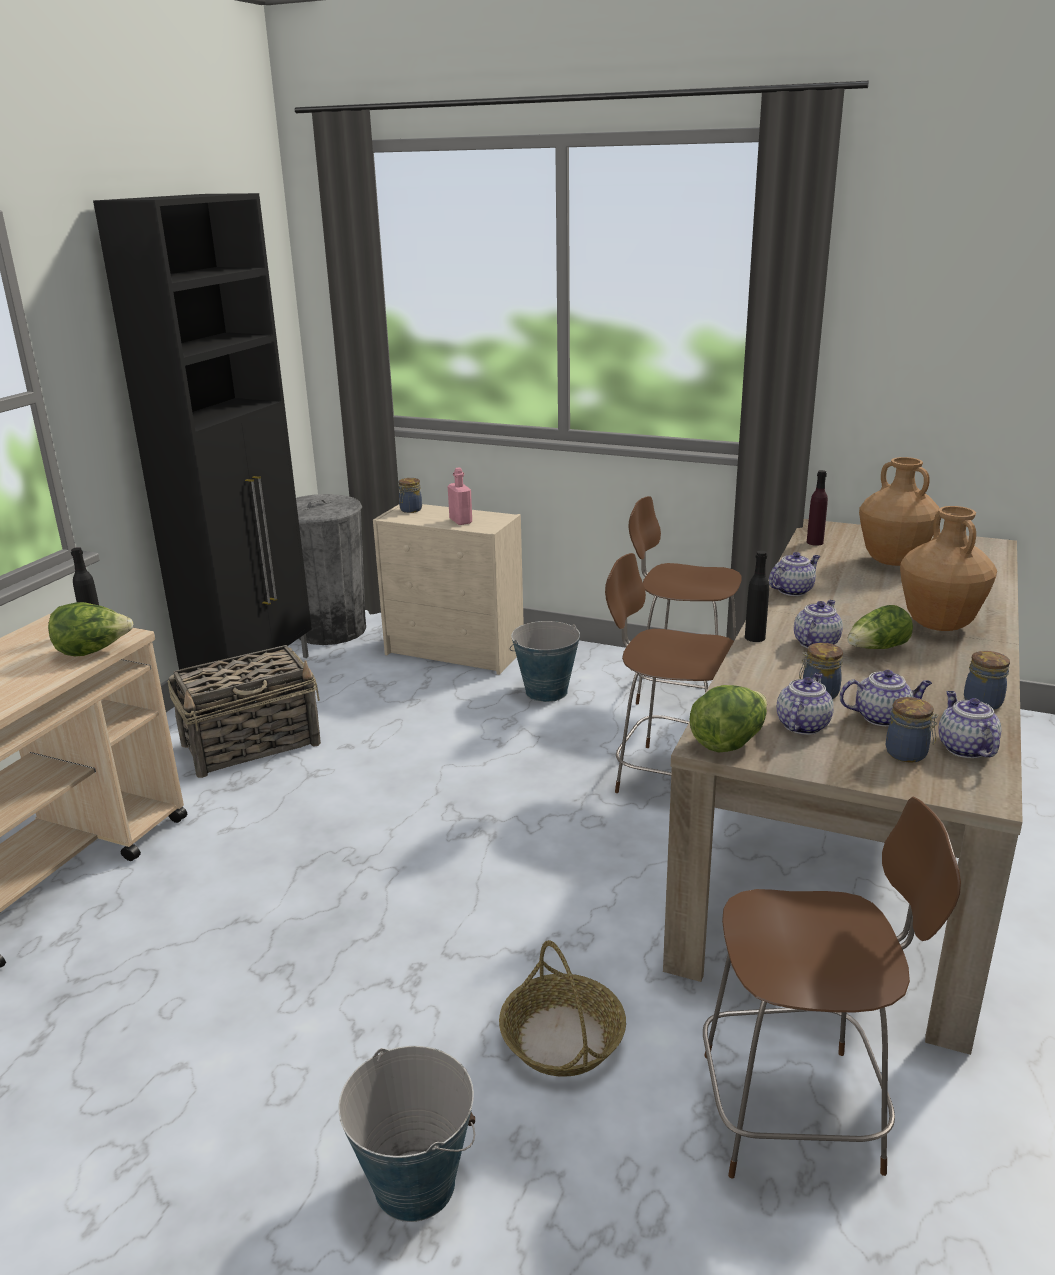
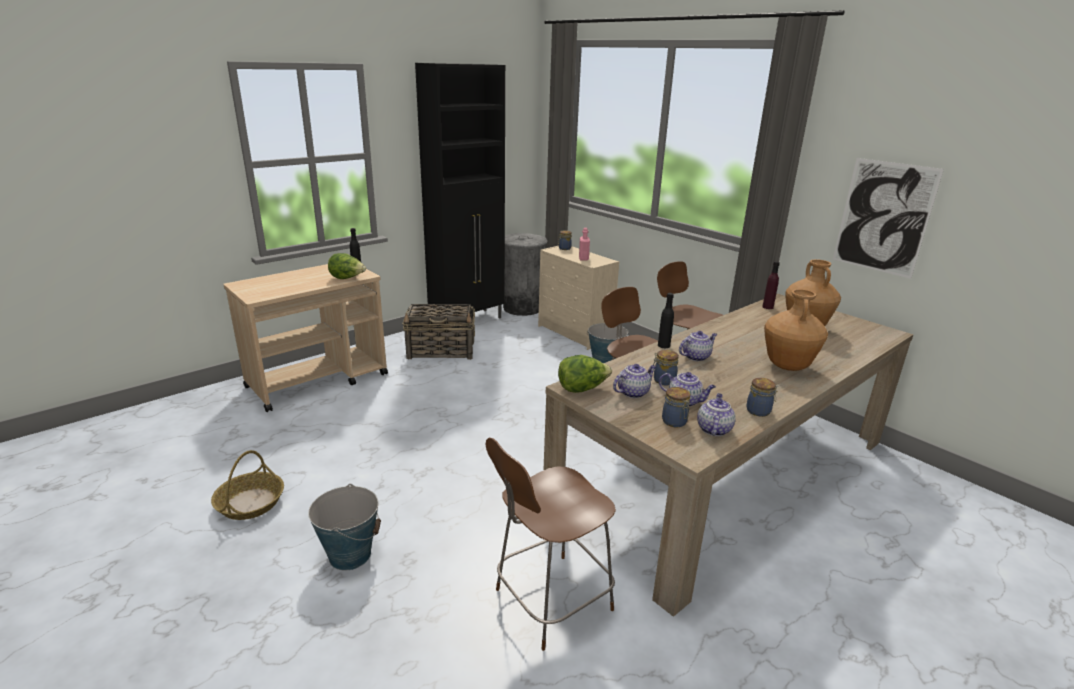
camera: 25 degrees right, 0 degrees up
basket [499,940,626,1077] -> basket moved to [211,450,284,520]
brown chair [703,796,961,1179] -> brown chair turned 120 degrees clockwise [486,438,616,651]
teapot [769,552,820,596] -> none
lettuce [847,605,913,649] -> none
none -> picture [833,158,944,279]

